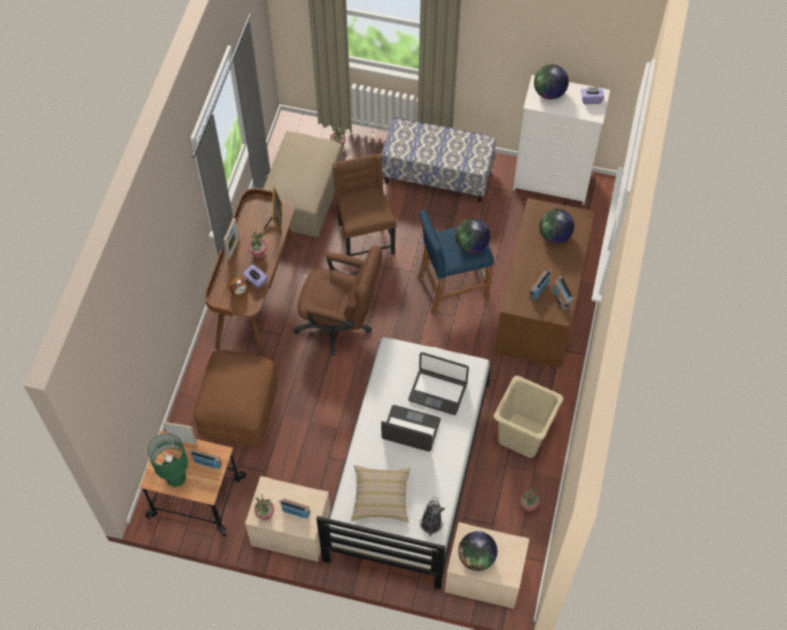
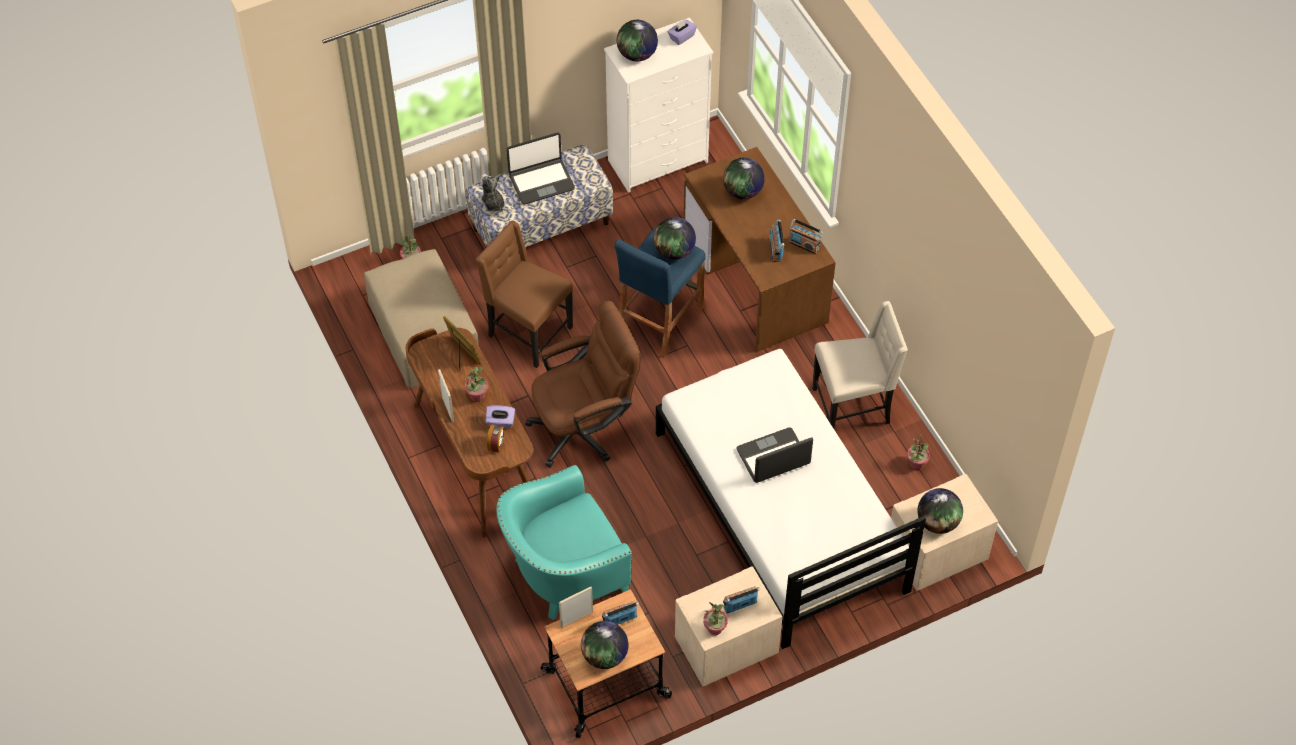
camera: 40 degrees left, 5 degrees down
green table lamp [148,433,188,487] -> globe [581,621,628,669]
brown ottoman [194,350,278,447] -> turquoise armchair [496,465,632,620]
beige pillow [351,465,410,523] -> none
laptop [408,352,469,415] -> laptop moved to [507,132,575,205]
plush toy [420,497,445,537] -> plush toy moved to [478,174,506,214]
beige laundry basket [494,376,563,458] -> beige chair [812,301,908,429]

